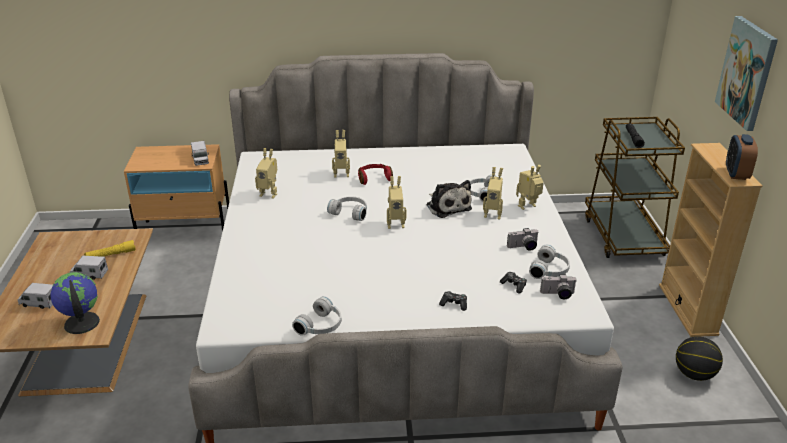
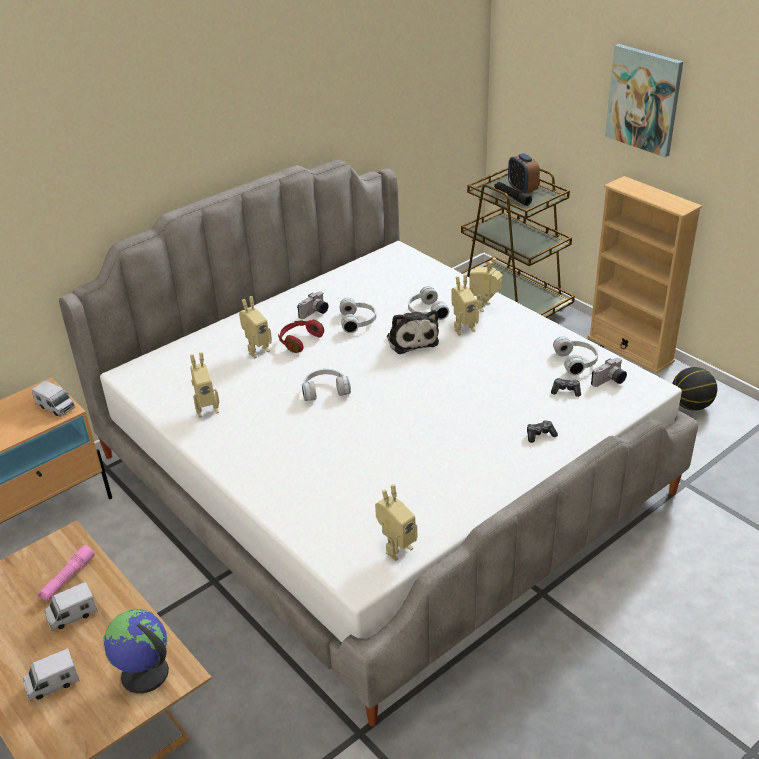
camera: 35 degrees left, 5 degrees up
yellow flashlight [84,240,136,257] -> pink flashlight [38,545,95,601]
white headphones [292,296,341,336] -> white headphones moved to [340,298,376,333]
toy robot [387,176,406,229] -> toy robot moved to [375,484,417,561]
plush toy [426,180,472,218] -> plush toy turned 45 degrees clockwise [387,310,439,354]
camera [507,228,538,251] -> camera moved to [297,291,329,319]
alarm clock [726,134,758,180] -> alarm clock moved to [508,153,540,194]

